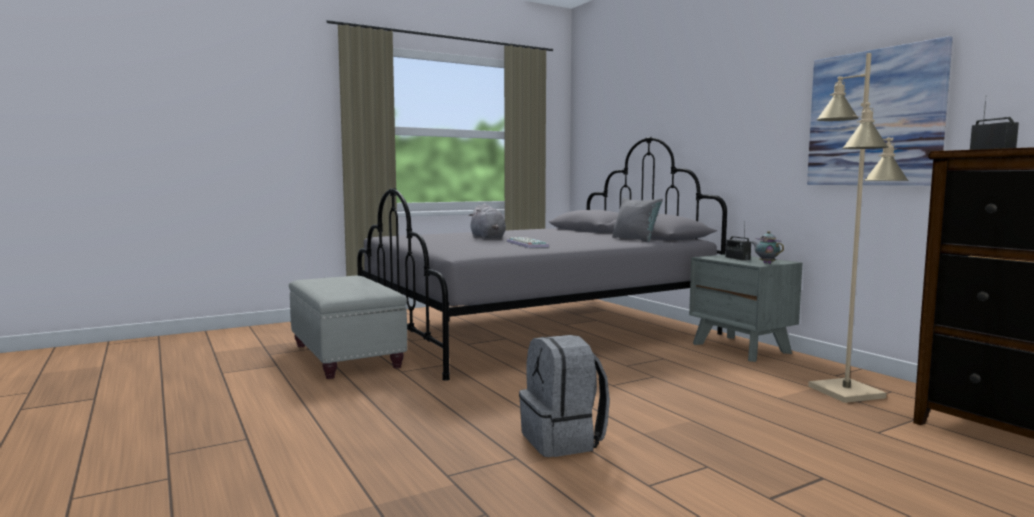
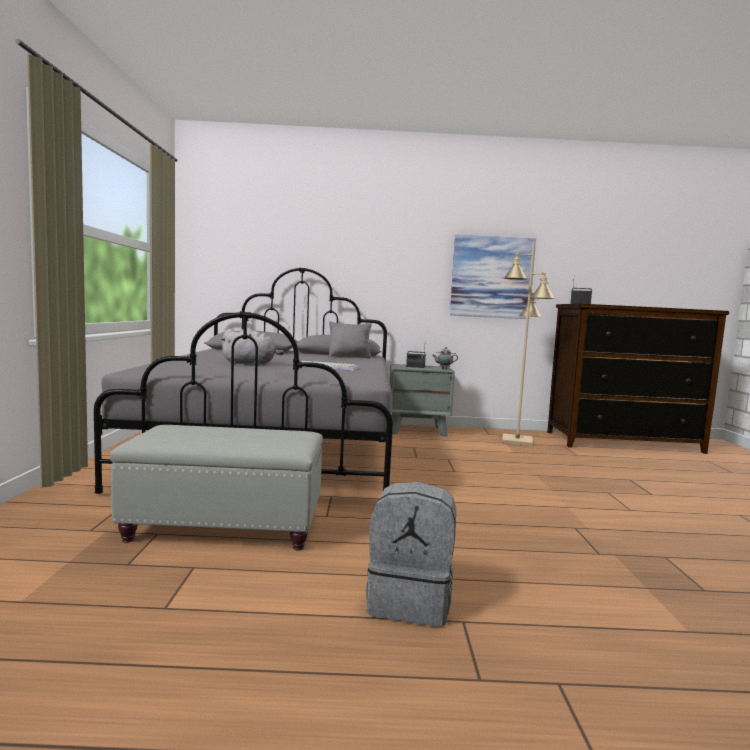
camera: 60 degrees left, 0 degrees up
grey backpack [519,335,610,457] -> grey backpack moved to [366,482,456,627]

